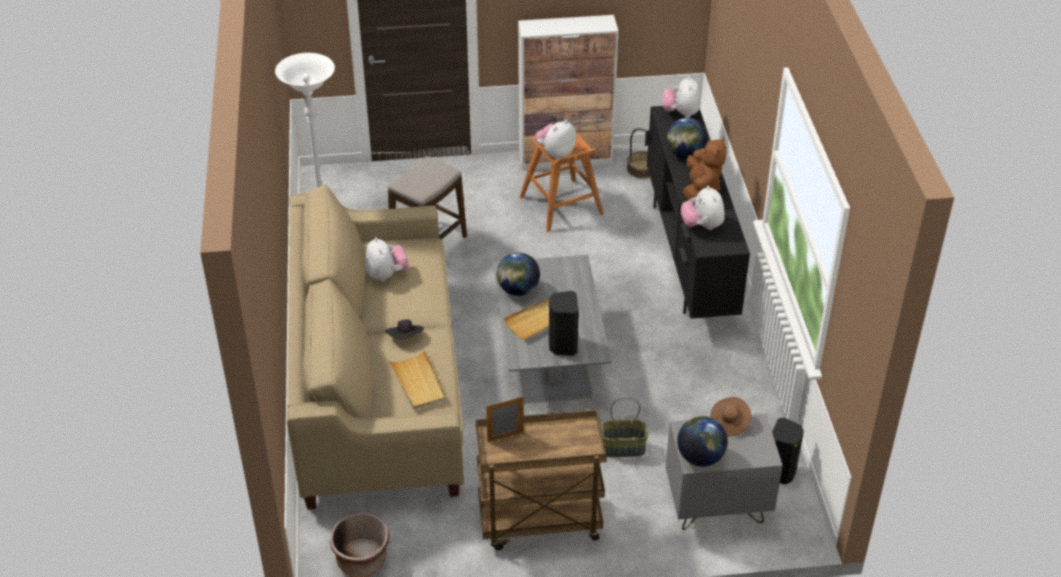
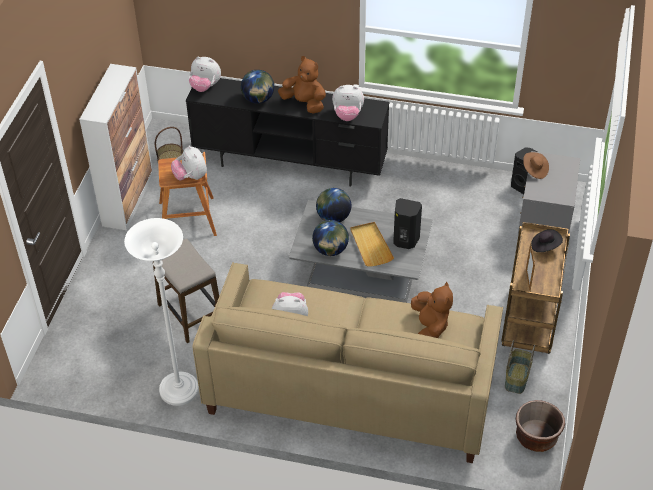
camera: 70 degrees left, 5 degrees up
black hat [386,320,424,340] -> black hat moved to [531,229,563,252]
beige tray [388,350,446,410] -> brown plush toy [411,282,453,338]
basket [601,397,648,457] -> basket moved to [505,340,535,394]
globe [677,416,728,467] -> globe moved to [316,188,351,222]

